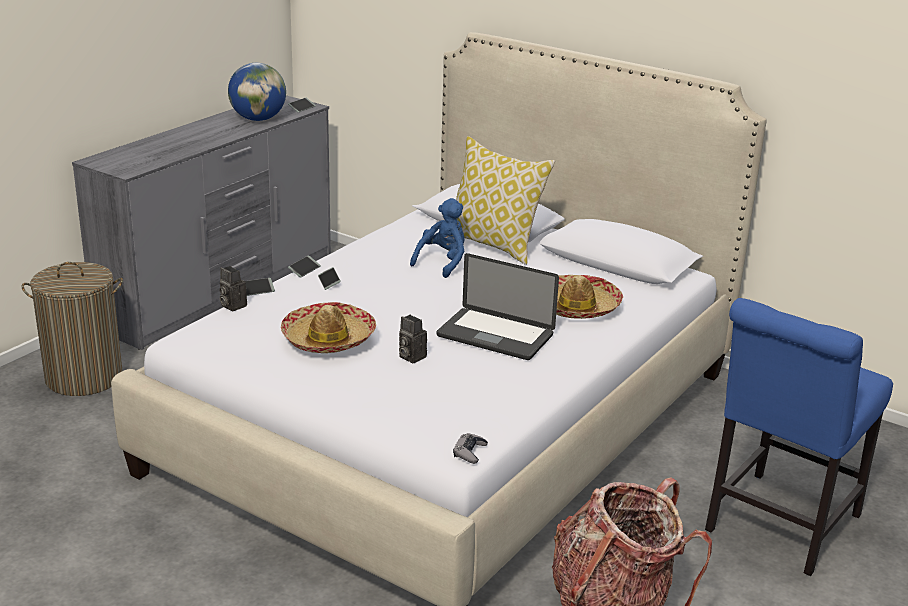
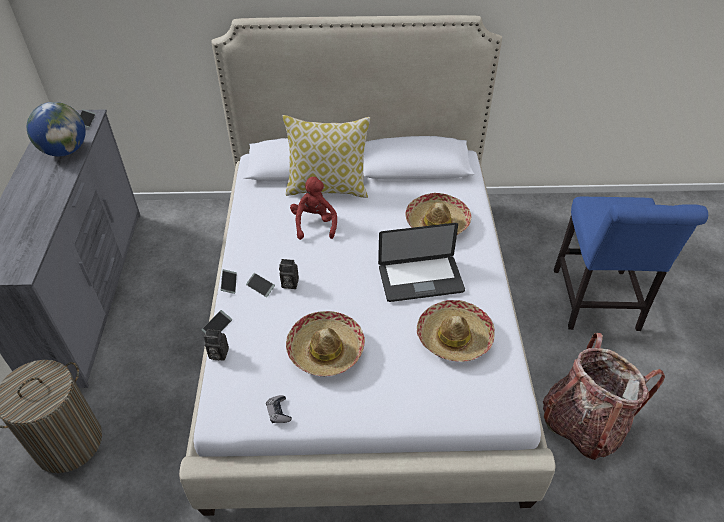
camera: 35 degrees left, 20 degrees up
camera [399,315,427,363] -> camera moved to [279,259,299,289]
blue plush toy [410,198,465,278] -> red plush toy [290,177,337,240]
grey game controller [453,433,488,464] -> grey game controller moved to [266,395,292,423]
none -> hat [417,300,495,362]

